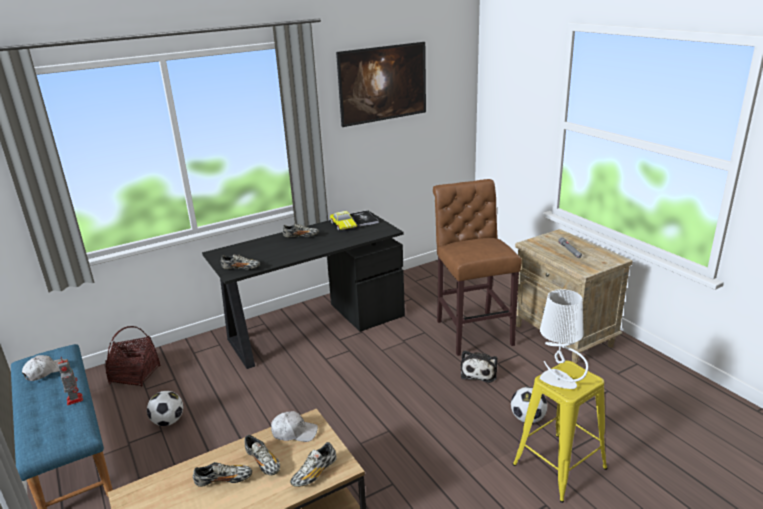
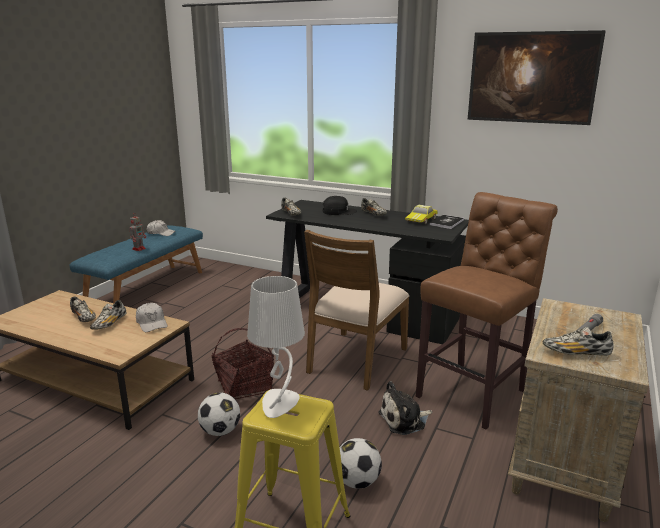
camera: 55 degrees right, 5 degrees down
basket [105,326,160,387] -> basket moved to [212,328,274,399]
football [147,391,183,426] -> football moved to [198,393,240,436]
shoe [290,442,337,487] -> shoe moved to [543,327,614,356]
none -> brown chair [304,230,410,391]
none -> black cap [323,196,357,215]

